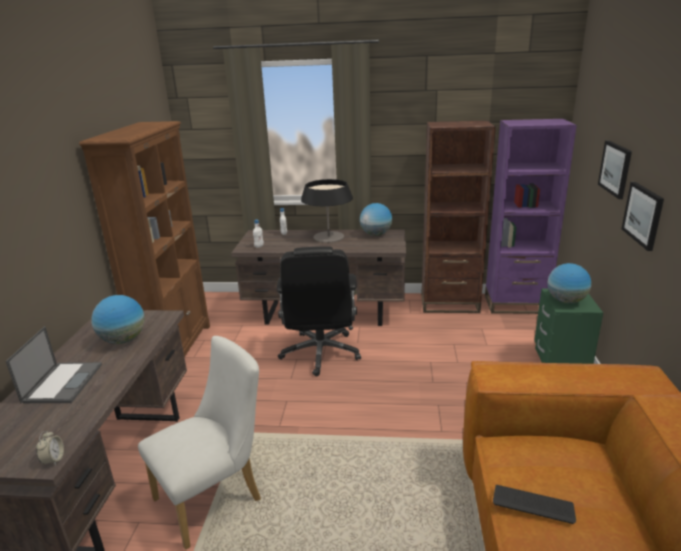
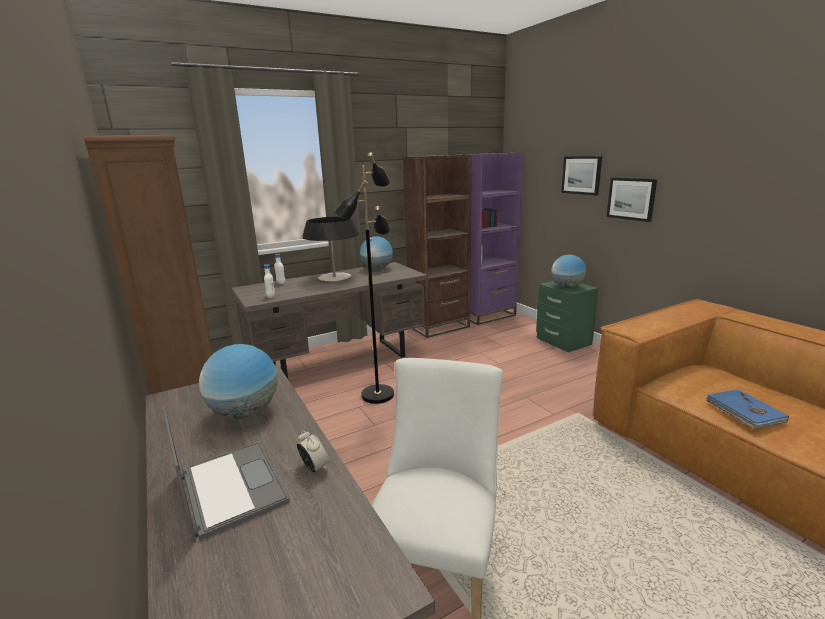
camera: 35 degrees left, 5 degrees down
alarm clock [36,431,64,466] -> alarm clock moved to [297,430,330,473]
black office chair [277,246,361,377] -> black floor lamp [334,152,394,404]
keyboard [493,485,576,524] -> blue book [706,389,789,429]

